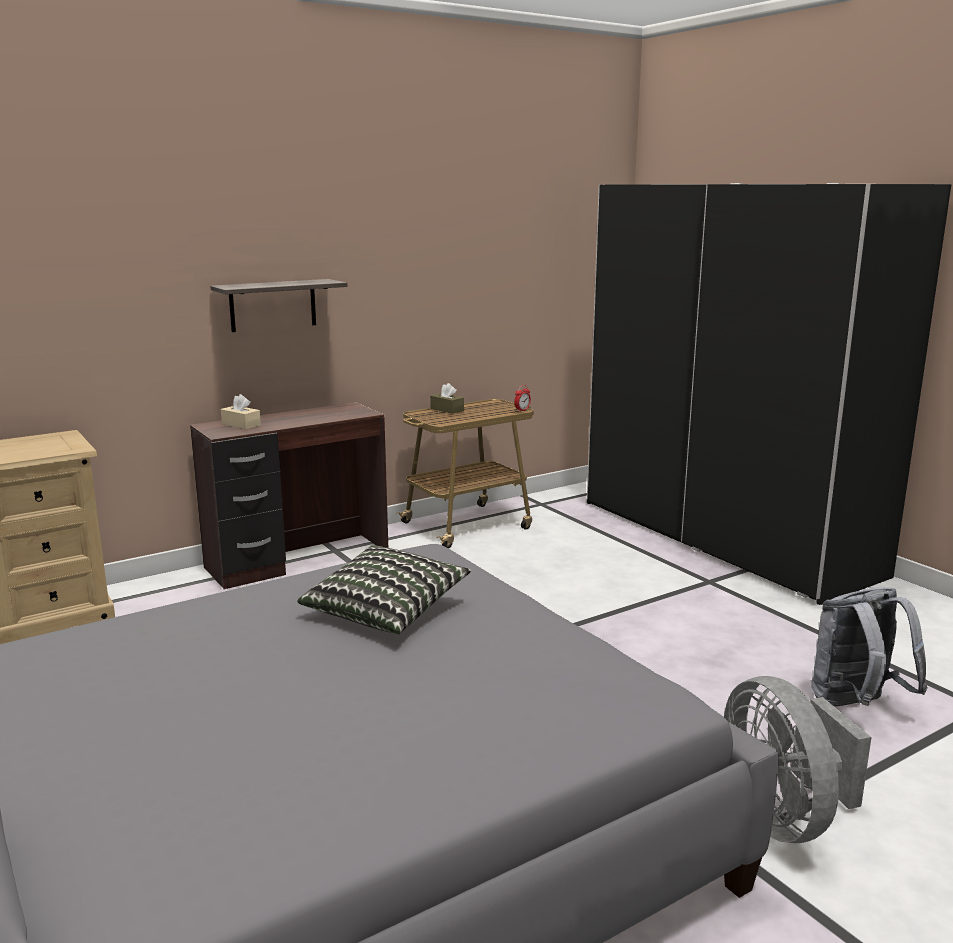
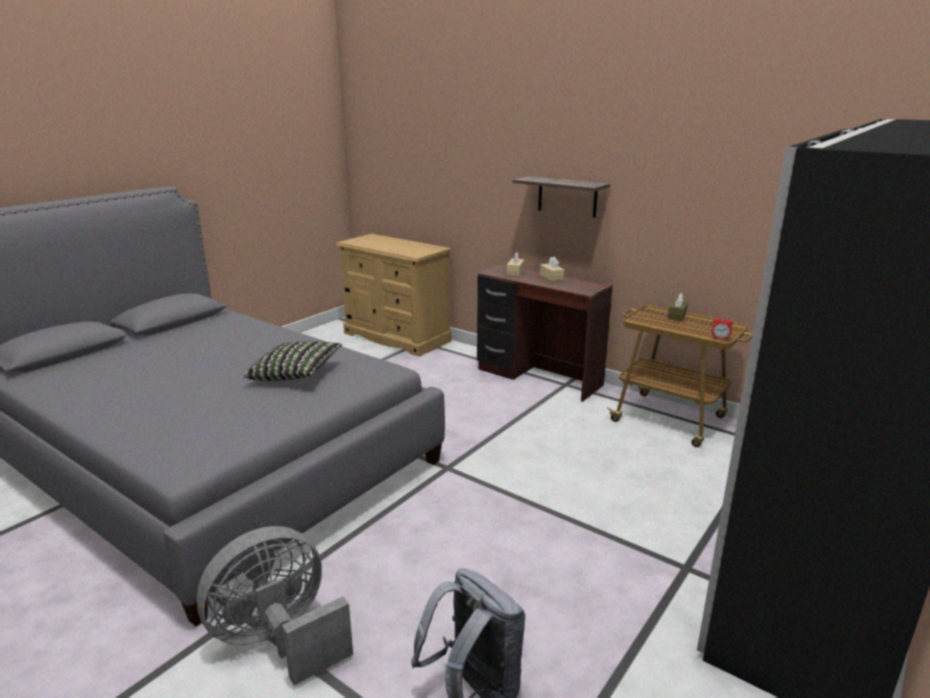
camera: 70 degrees right, 5 degrees up
none -> beige tissue box [540,256,564,281]

